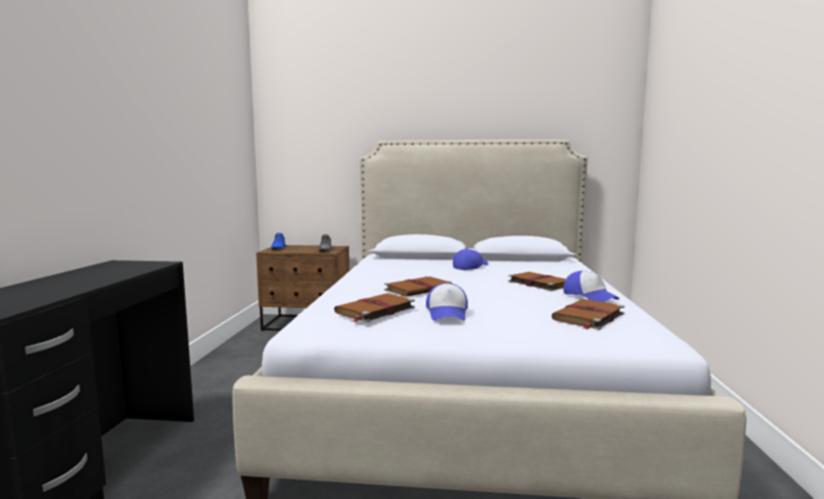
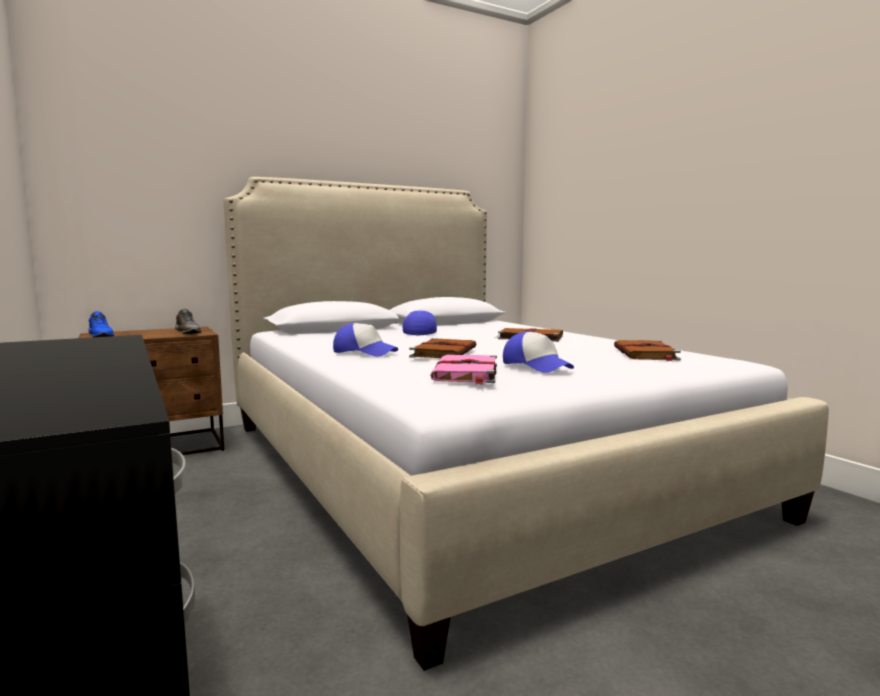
camera: 35 degrees left, 0 degrees up
brown book [334,293,415,322] -> pink book [430,355,497,385]
cap [563,271,619,302] -> cap moved to [333,323,398,356]

